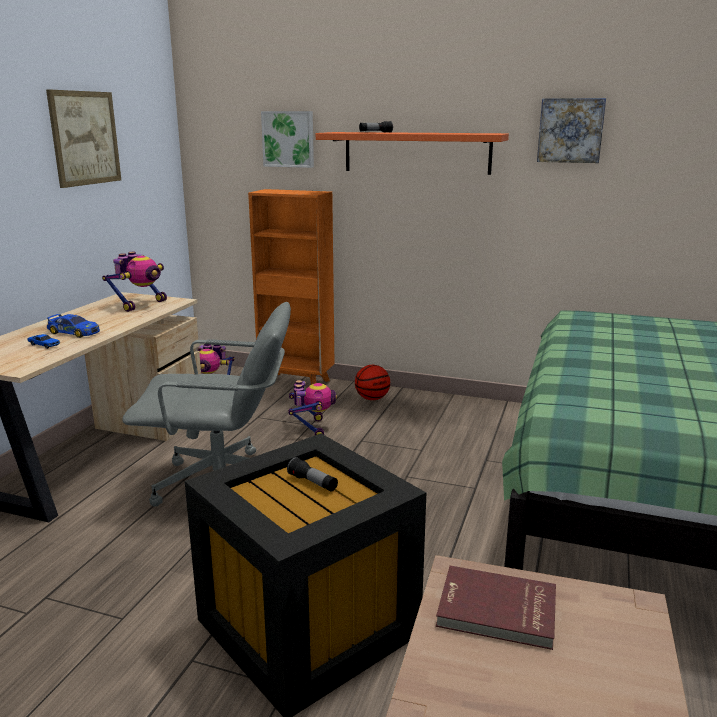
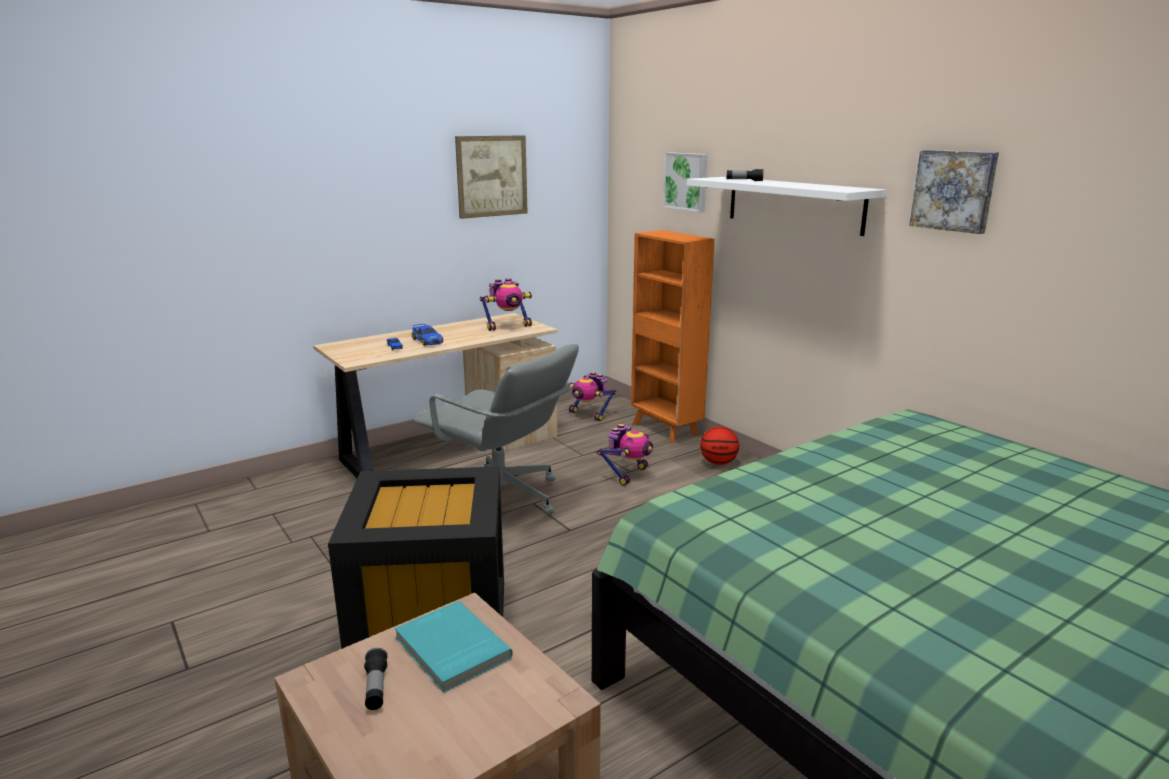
camera: 35 degrees right, 0 degrees up
flashlight [287,457,338,491] -> flashlight moved to [364,648,388,710]
orange shelf [316,132,509,175] -> white shelf [687,177,886,236]
red book [436,566,556,650] -> turquoise book [395,601,513,693]

